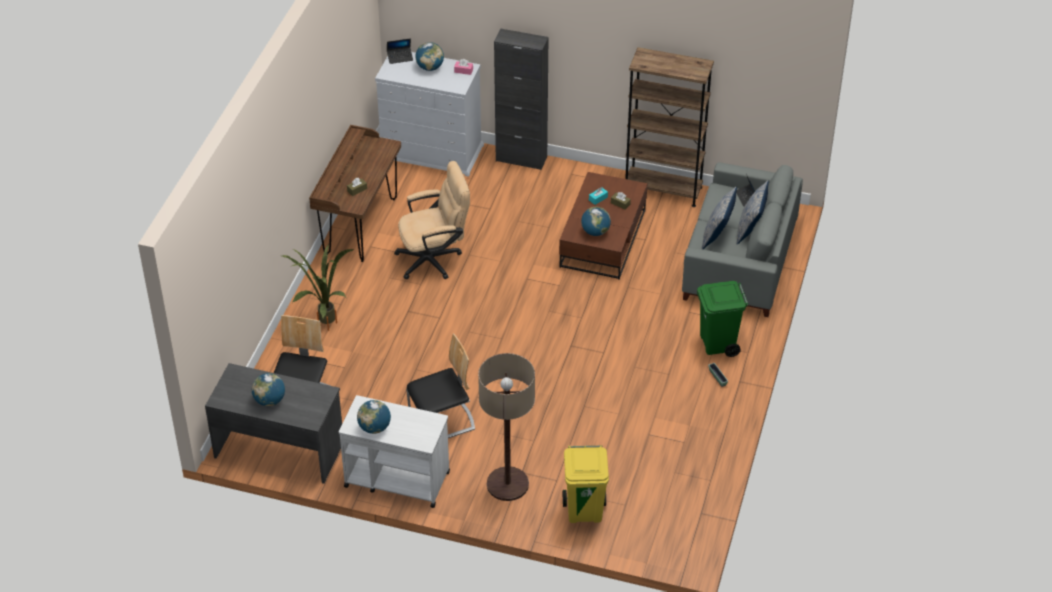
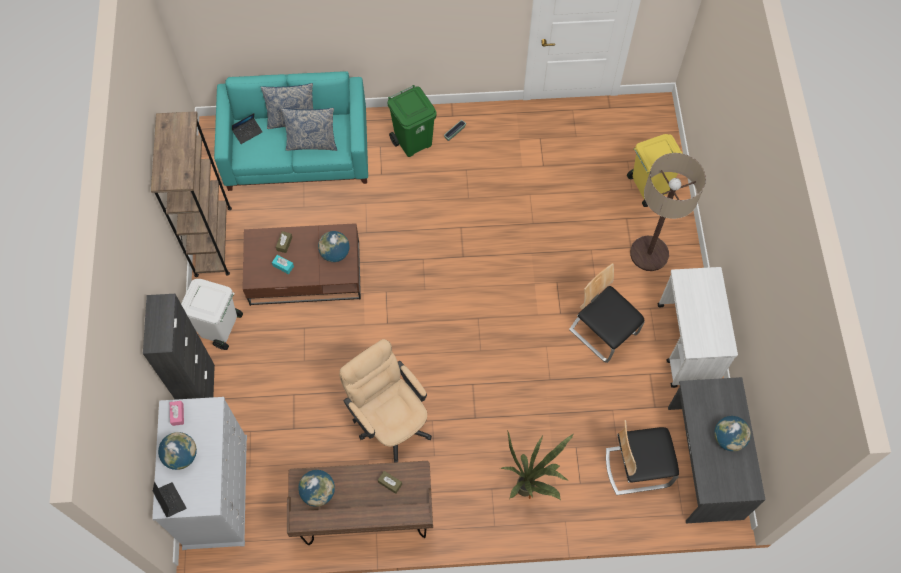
camera: 110 degrees left, 20 degrees up
globe [357,400,391,434] -> globe moved to [298,470,335,507]
grey sofa [682,162,803,317] -> turquoise sofa [214,71,368,191]
none -> white trash can [181,279,243,350]

